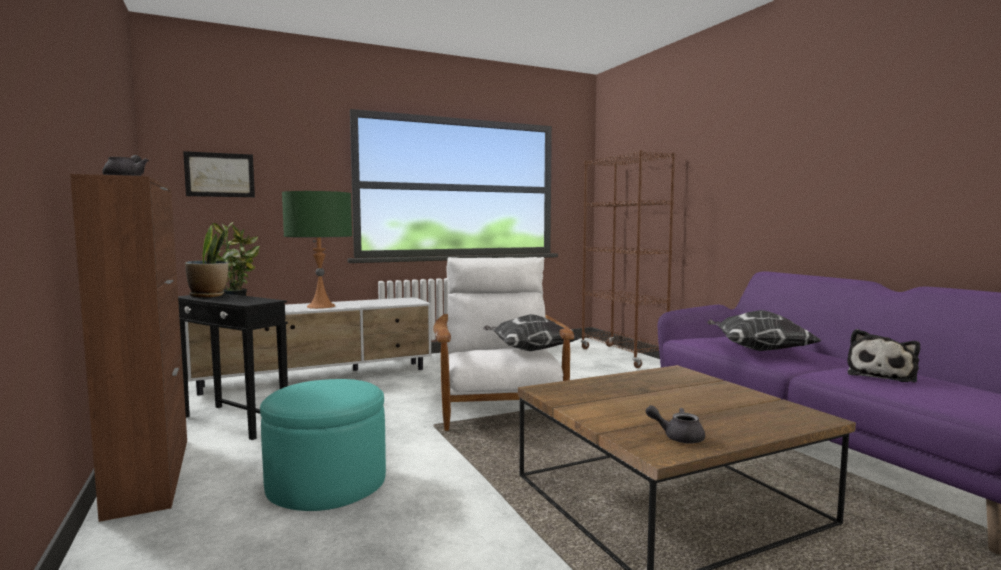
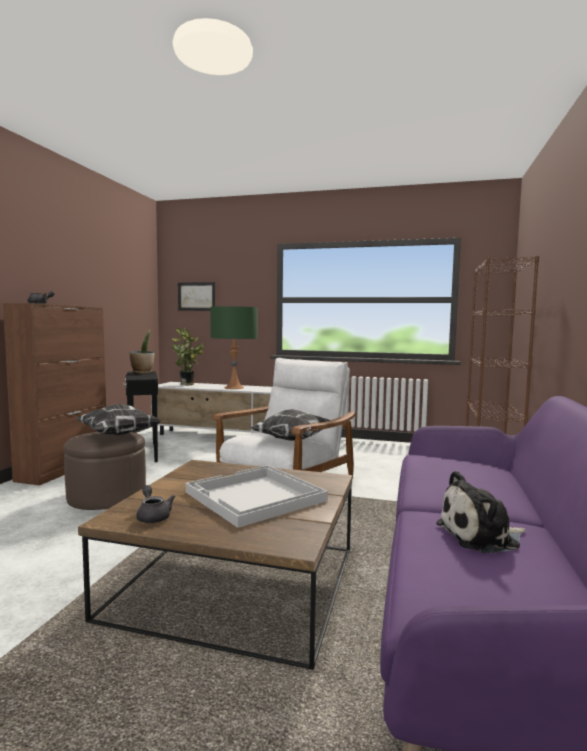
camera: 40 degrees right, 0 degrees up
turquoise ottoman [260,379,386,511] -> brown ottoman [63,432,146,510]
pillow [707,310,822,351] -> pillow moved to [75,404,161,435]
none -> white tray [186,465,328,528]

